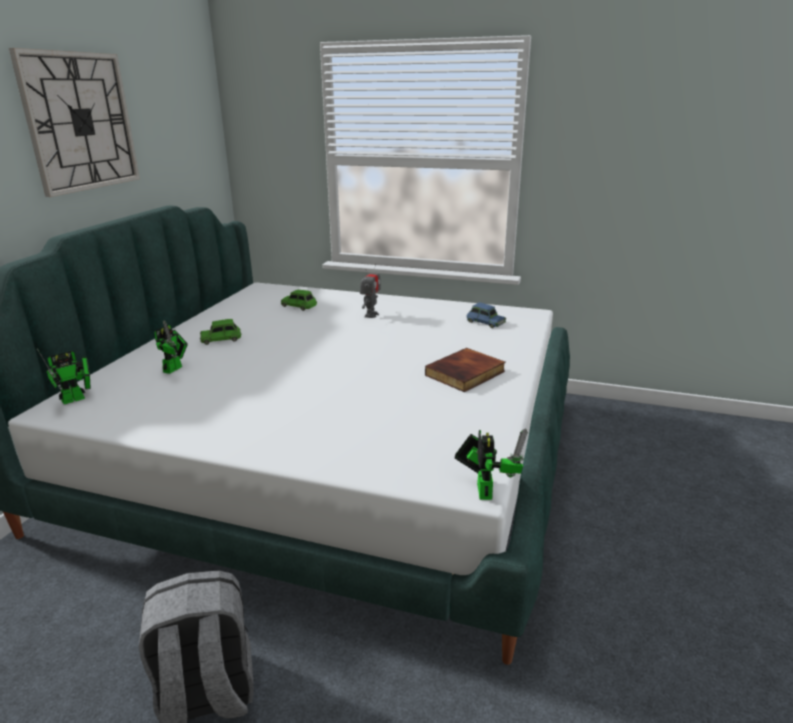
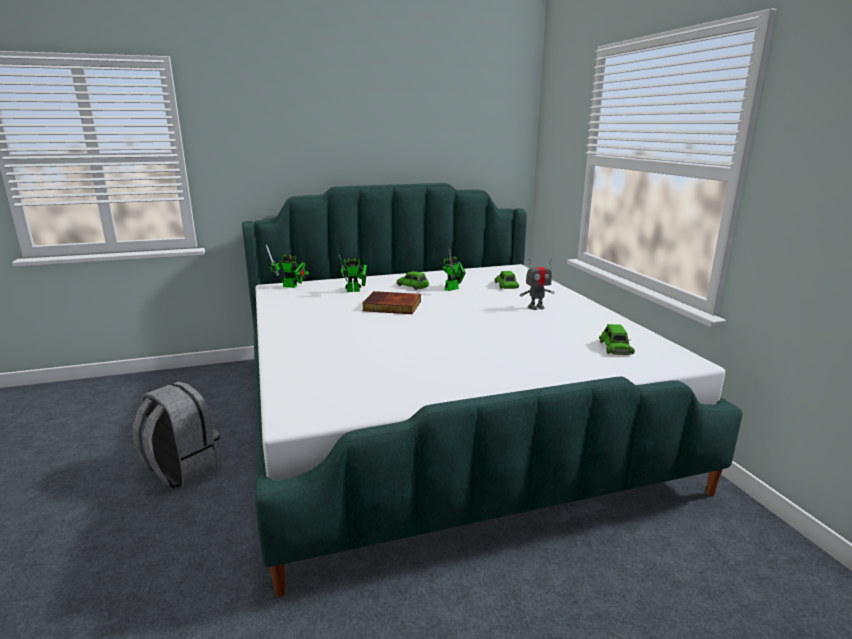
camera: 55 degrees right, 5 degrees down
wall clock [9,48,140,197] -> none
book [425,348,506,392] -> book moved to [362,291,421,314]
toy robot [455,428,528,500] -> toy robot moved to [443,249,466,291]
blue toy car [467,303,506,328] -> green toy car [599,324,635,355]

